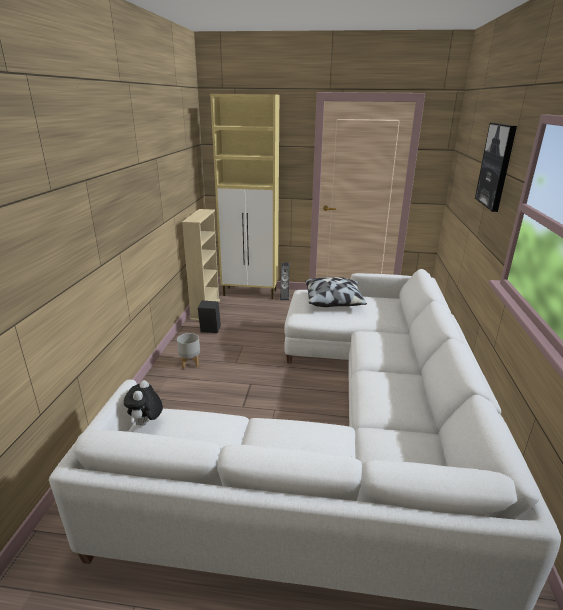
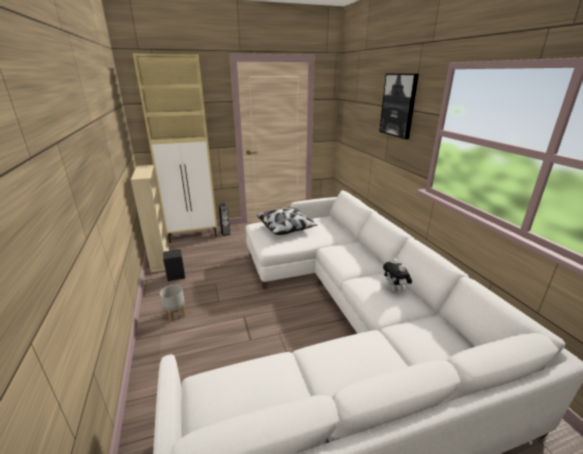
camera: 25 degrees left, 0 degrees up
plush toy [124,380,163,426] -> plush toy moved to [383,258,412,292]

